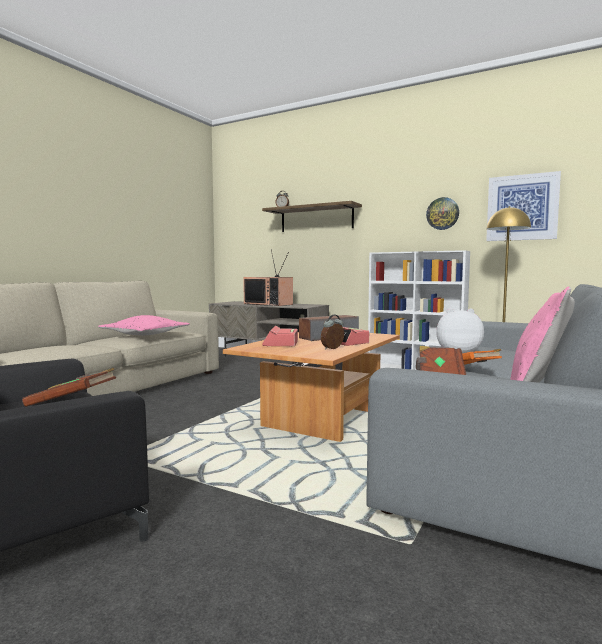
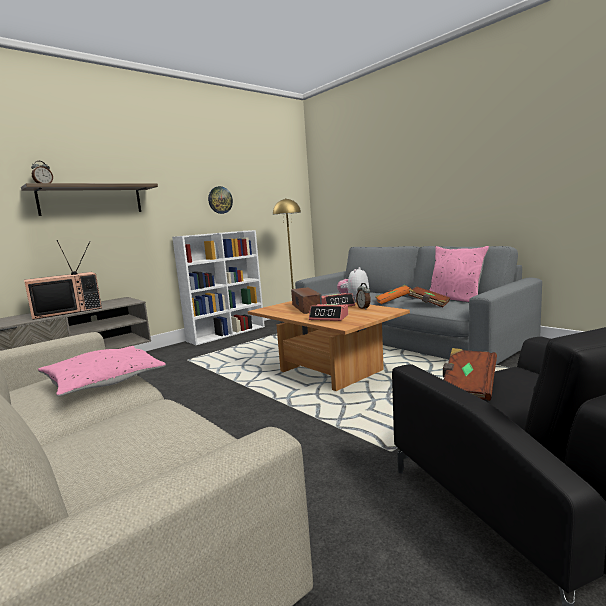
camera: 70 degrees left, 5 degrees up
picture [486,171,561,241] -> none

